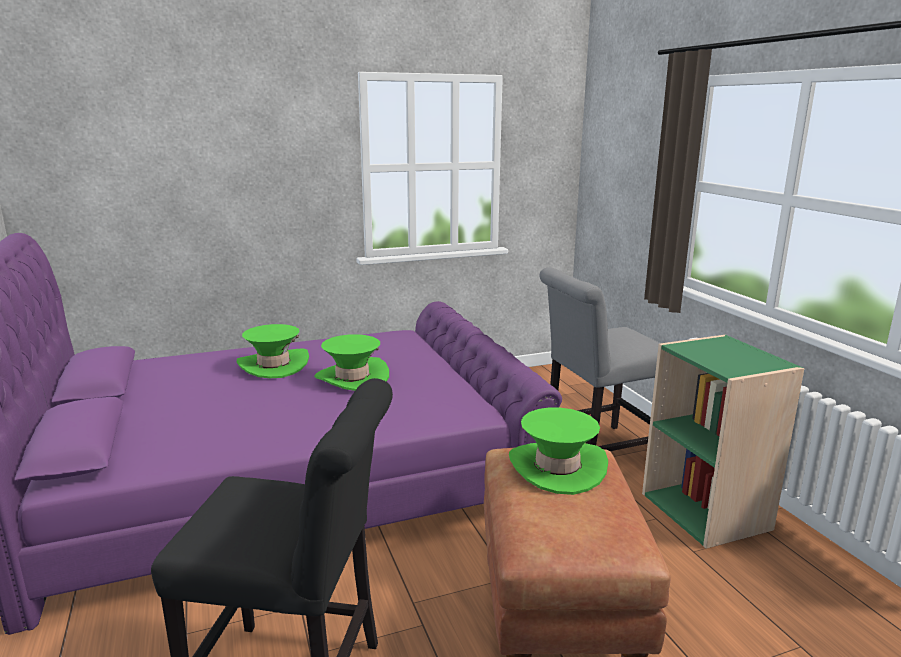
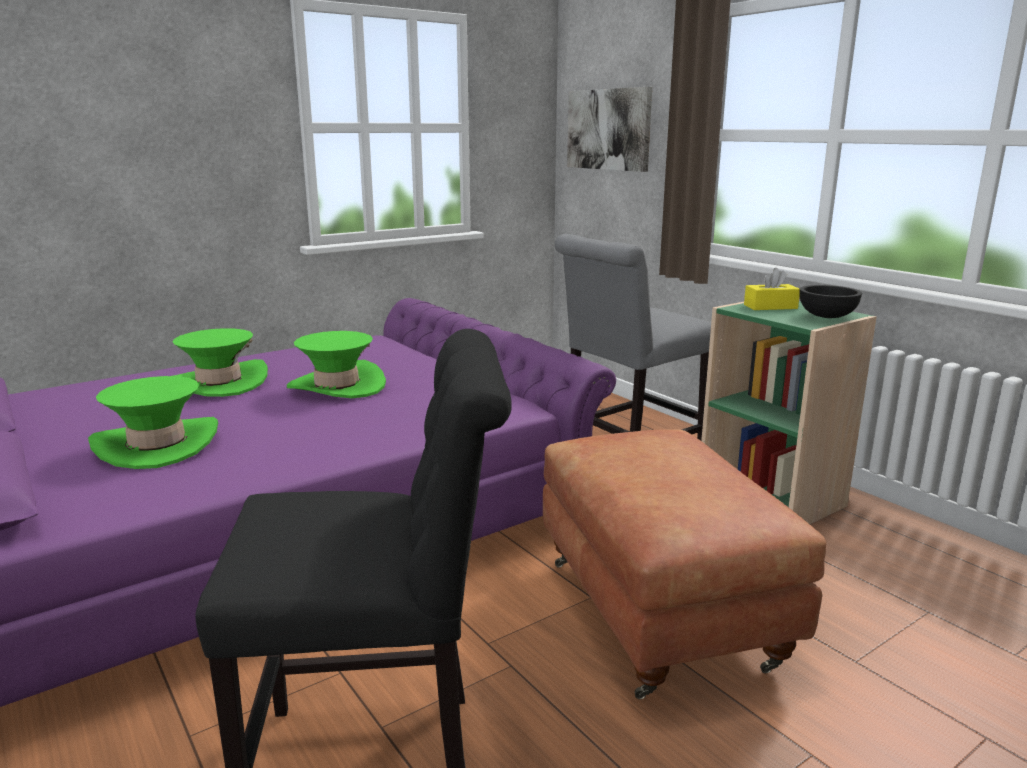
camera: 15 degrees left, 0 degrees up
green hat [509,408,608,495] -> green hat moved to [88,376,218,469]
none -> picture [567,87,652,172]
none -> yellow tissue box [744,268,800,310]
none -> black bowl [799,285,862,318]

